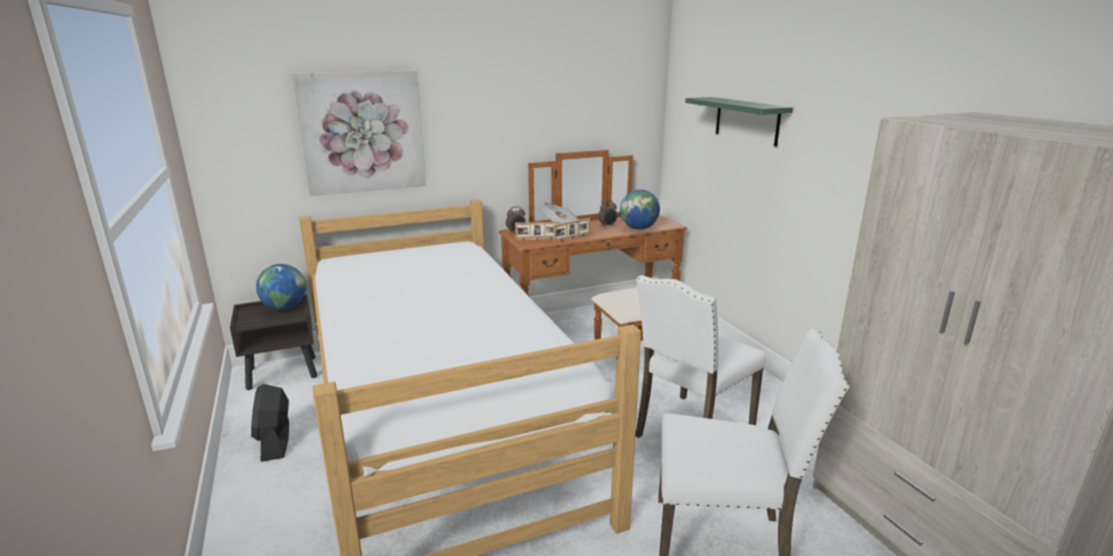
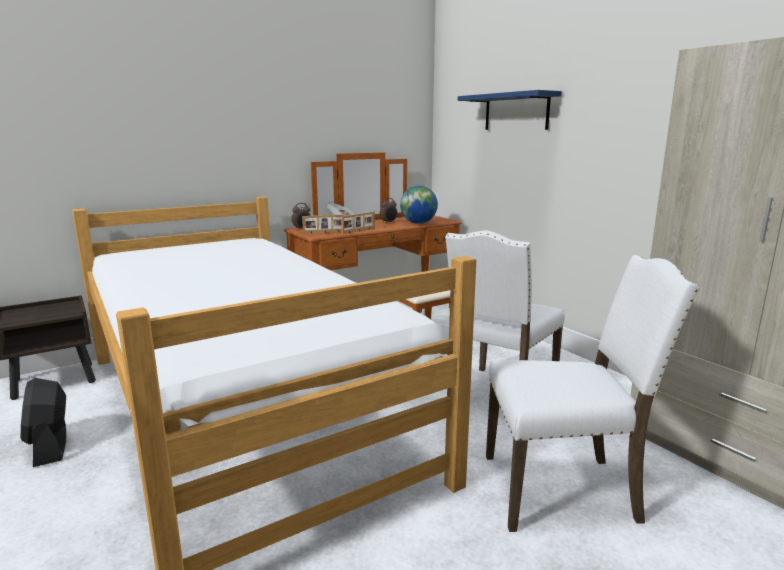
camera: 10 degrees left, 5 degrees down
globe [256,264,306,310] -> none
picture [291,70,426,196] -> none
green shelf [685,97,793,146] -> blue shelf [458,90,562,130]

